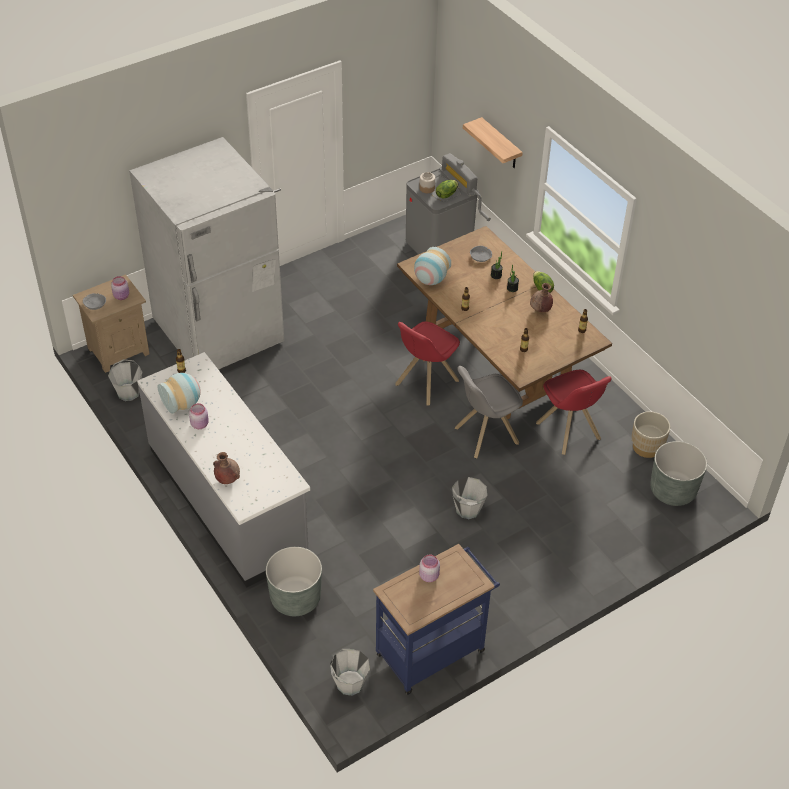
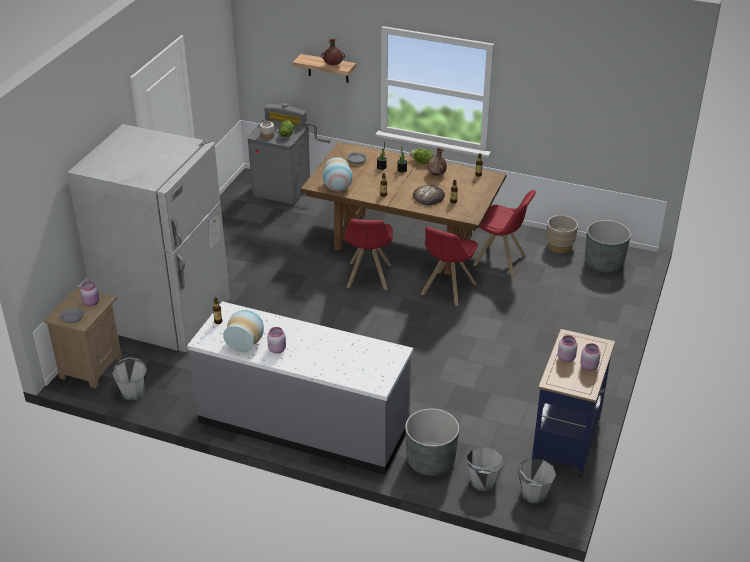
camera: 35 degrees left, 10 degrees down
brown vase [213,452,240,484] -> brown vase moved to [321,38,345,65]
grey bucket [452,477,488,519] -> grey bucket moved to [467,446,504,491]
grey chair [455,366,523,458] -> red chair [421,227,478,306]
none -> bread [413,185,445,205]
none -> pink jar [580,343,601,371]

